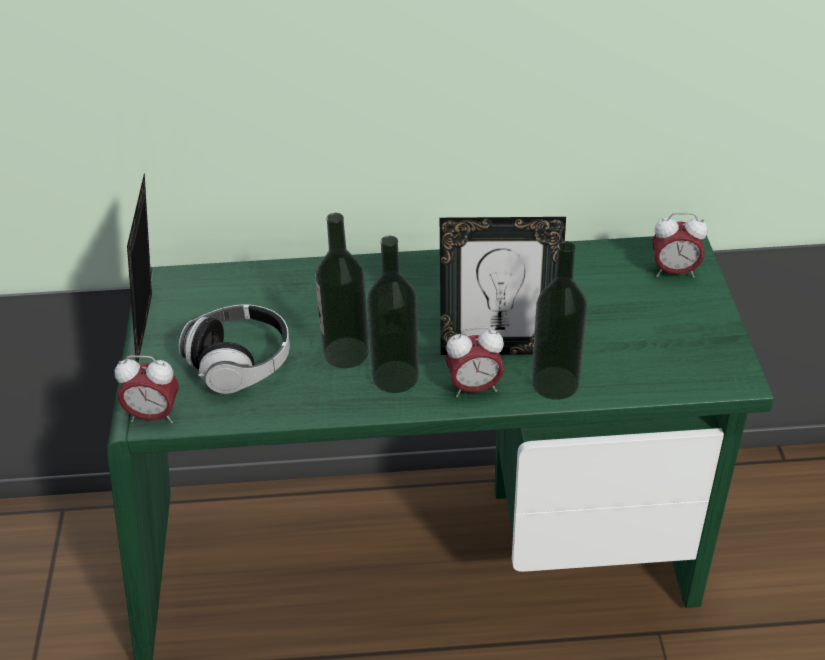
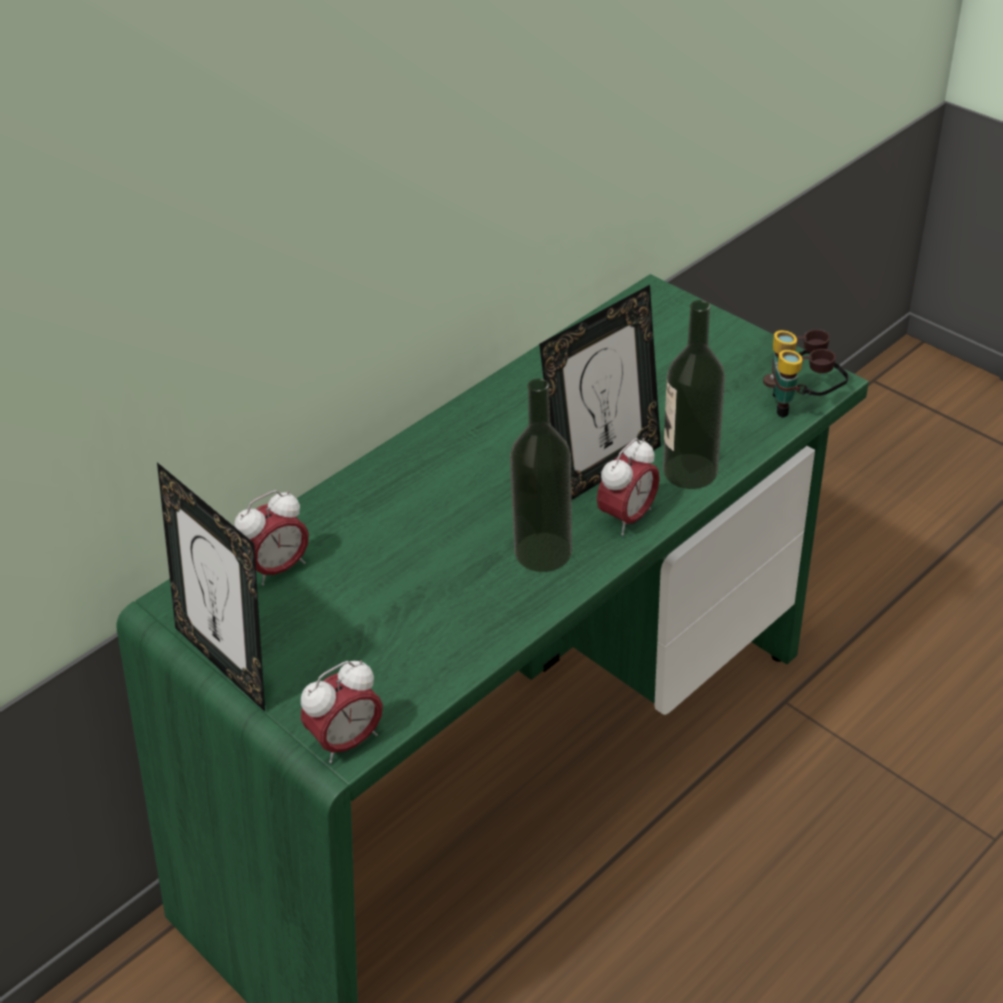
camera: 40 degrees left, 0 degrees up
headphones [179,305,290,394] -> none
bottle [315,213,369,368] -> none
alarm clock [653,213,708,278] -> alarm clock moved to [235,490,309,586]
none -> binoculars [763,329,849,418]

